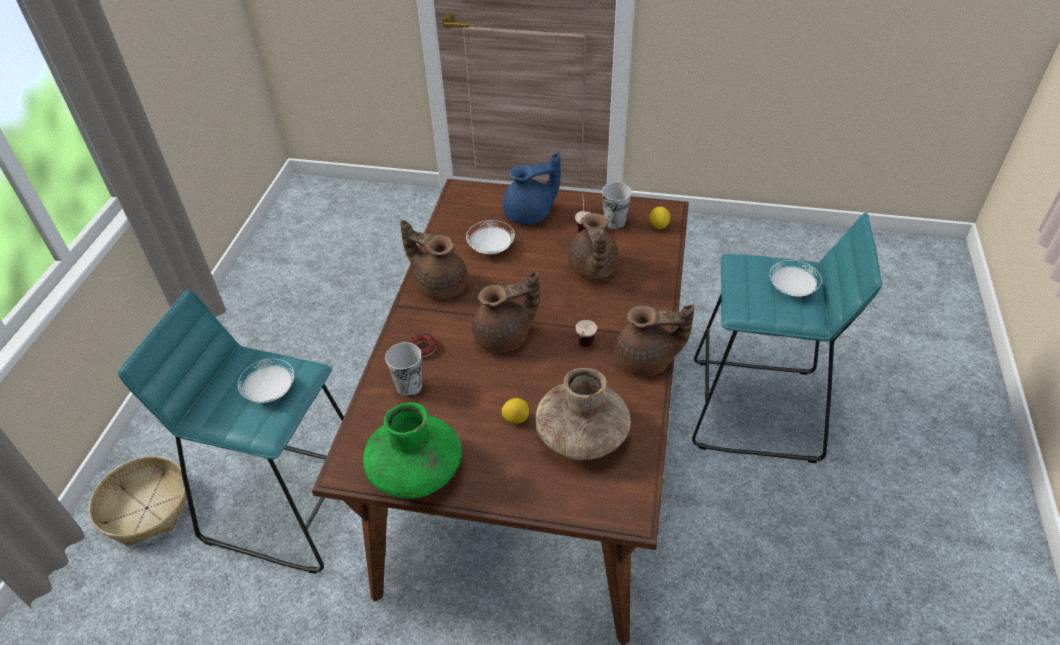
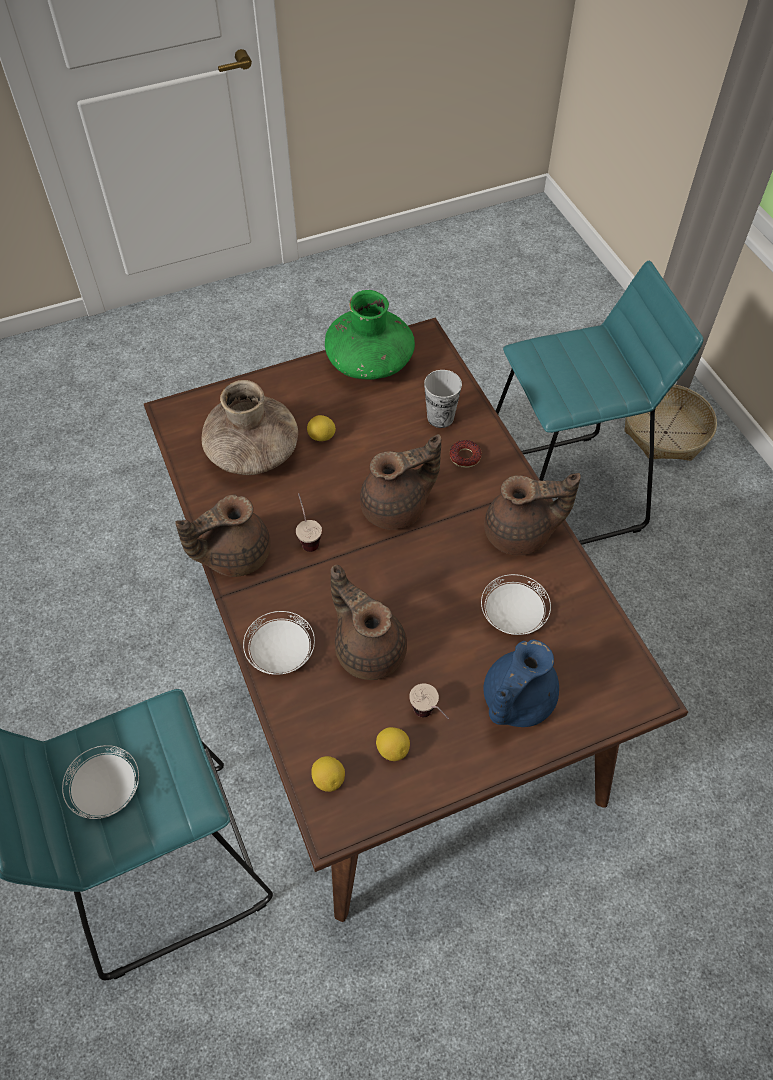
camera: 145 degrees right, 10 degrees up
white plate [238,359,294,403] -> white plate moved to [243,611,315,675]
brown teapot [472,271,539,353] -> brown teapot turned 150 degrees counterclockwise [360,434,441,530]
cup [602,183,632,230] -> lemon [376,727,410,761]

